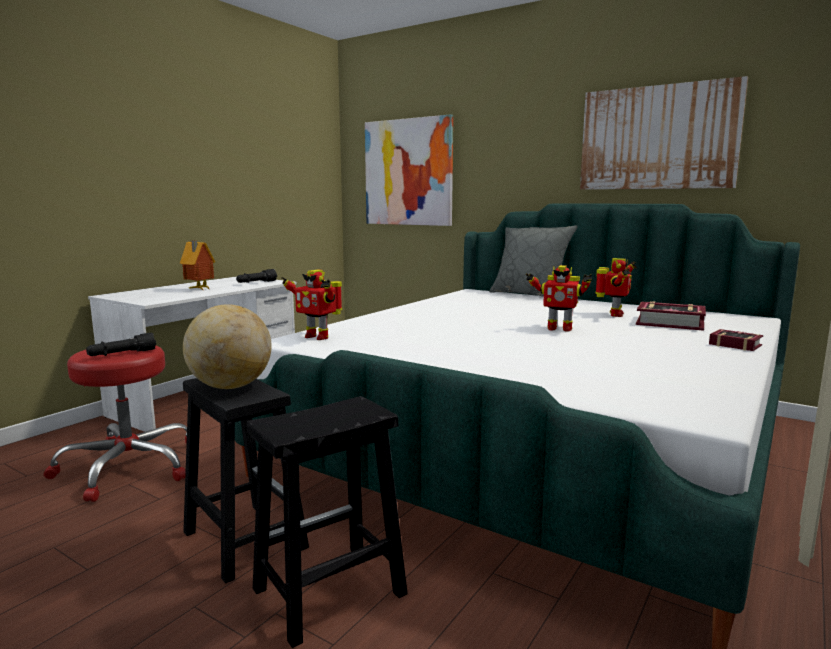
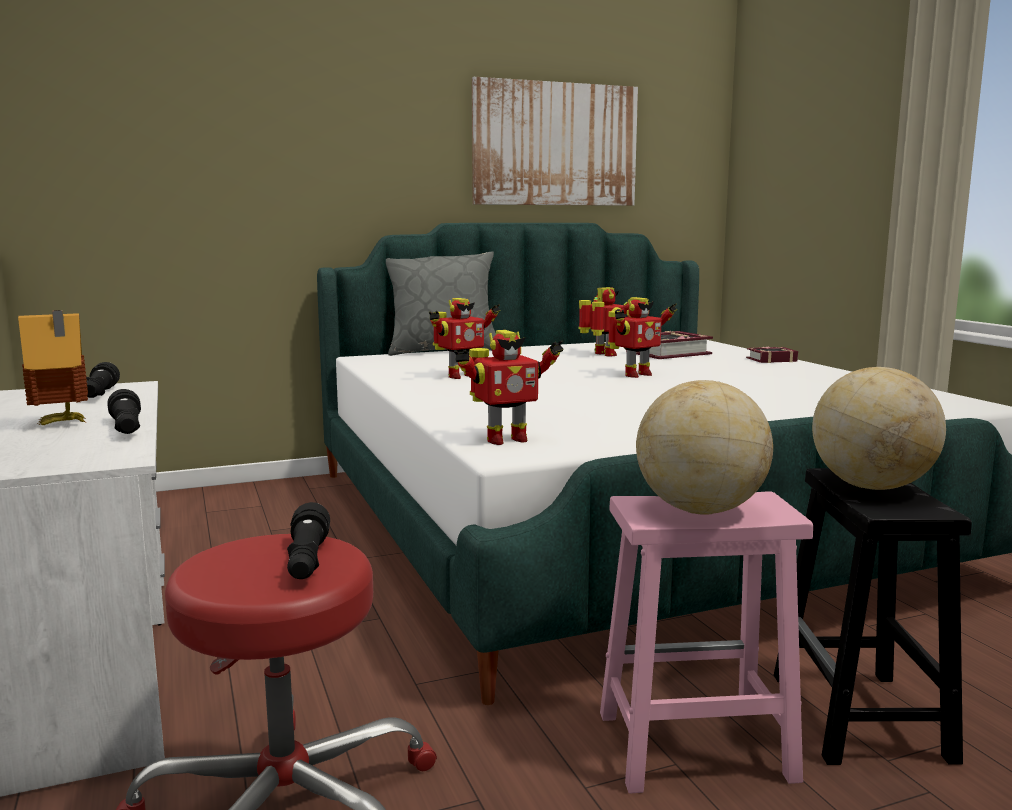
camera: 55 degrees left, 0 degrees up
black stool [183,378,309,584] -> pink stool [600,491,813,794]
picture [365,114,453,226] -> none
none -> black flashlight [107,389,141,434]
none -> toy robot [429,298,501,379]
none -> globe [812,367,946,490]

